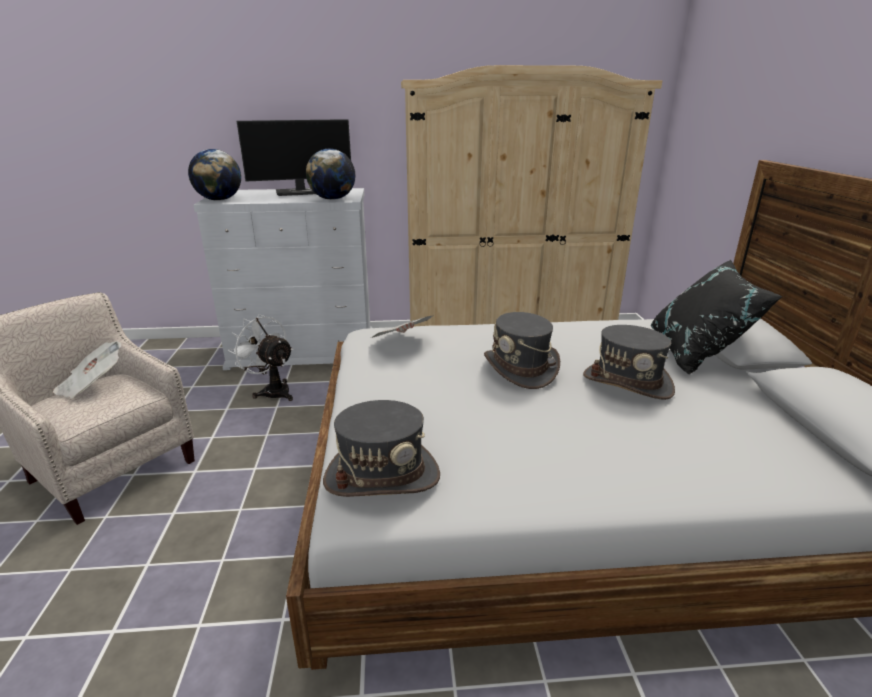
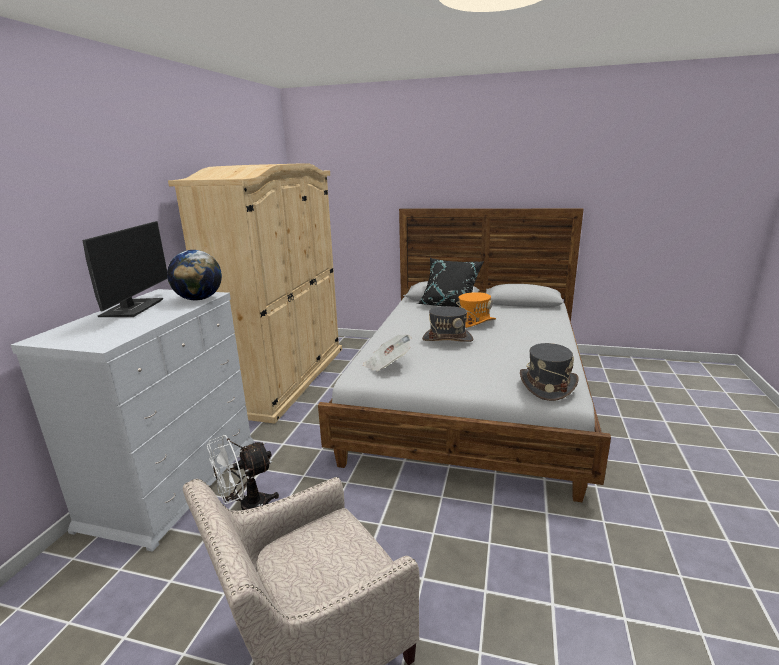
camera: 70 degrees left, 5 degrees down
newspaper [53,341,122,399] -> none
globe [188,149,241,201] -> none
grey hat [583,325,675,400] -> orange hat [456,292,496,328]

